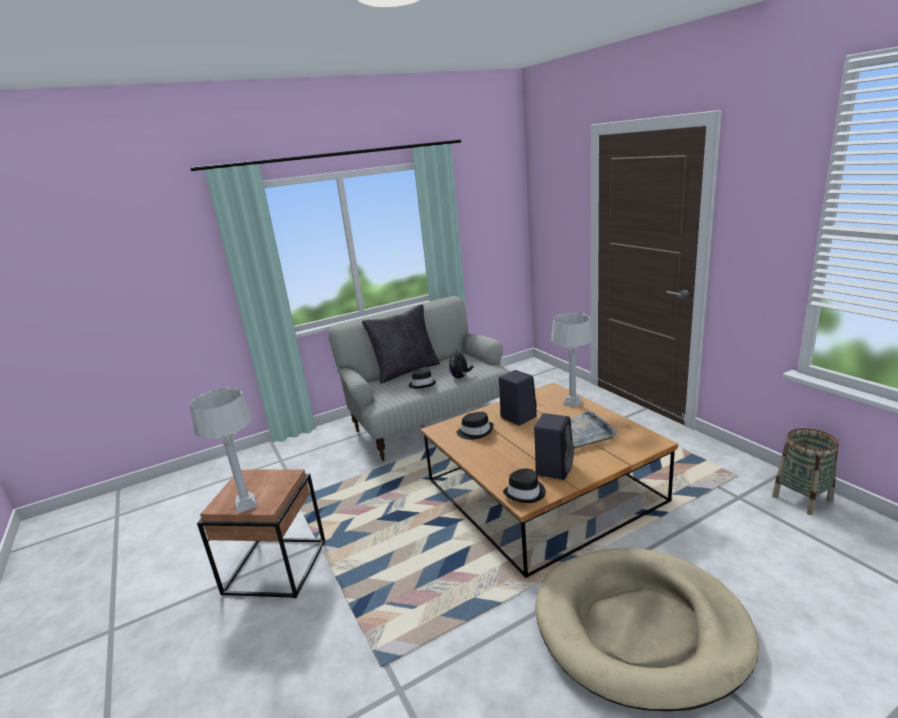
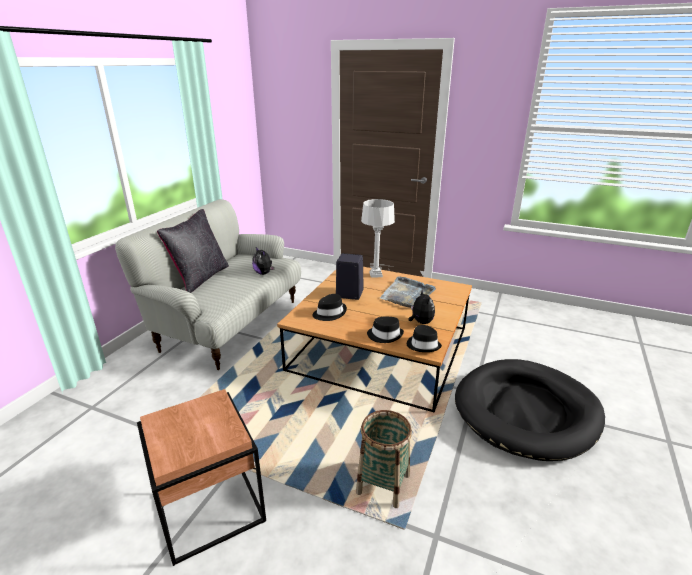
camera: 40 degrees left, 5 degrees up
grey table lamp [190,388,257,514] -> none
black hat [409,369,436,389] -> black hat moved to [367,316,404,343]
black speaker [534,413,574,480] -> plush toy [408,289,435,324]
beige dog bed [535,548,759,712] -> black dog bed [455,359,605,461]
basket [772,428,839,515] -> basket moved to [356,410,412,508]

